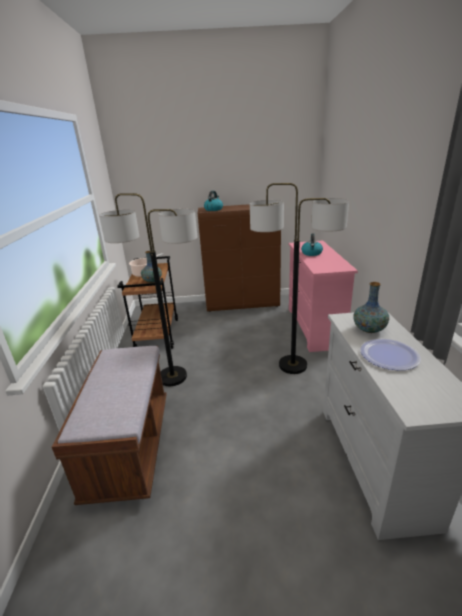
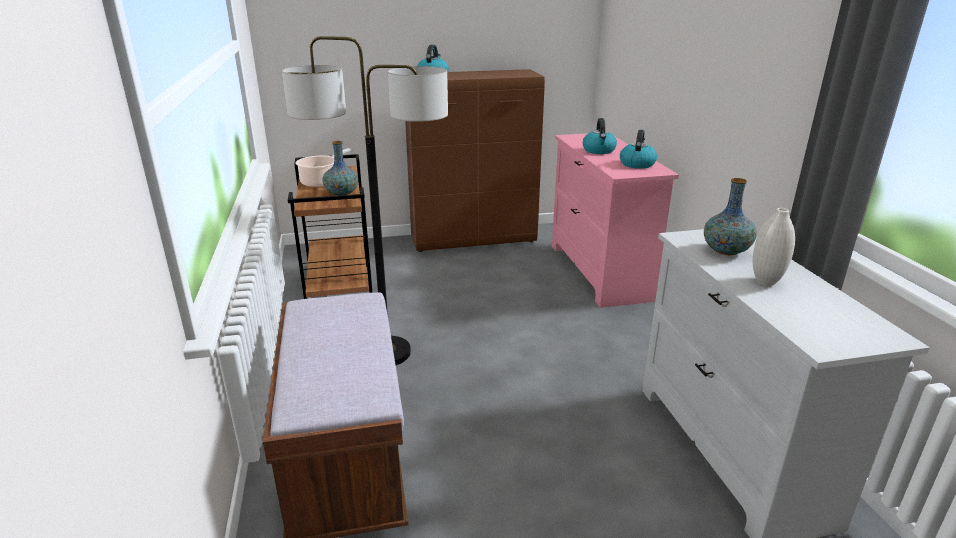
camera: 10 degrees left, 0 degrees up
floor lamp [250,183,349,374] -> none
plate [360,339,421,370] -> white vase [753,208,795,286]
none -> kettle [620,130,657,169]

